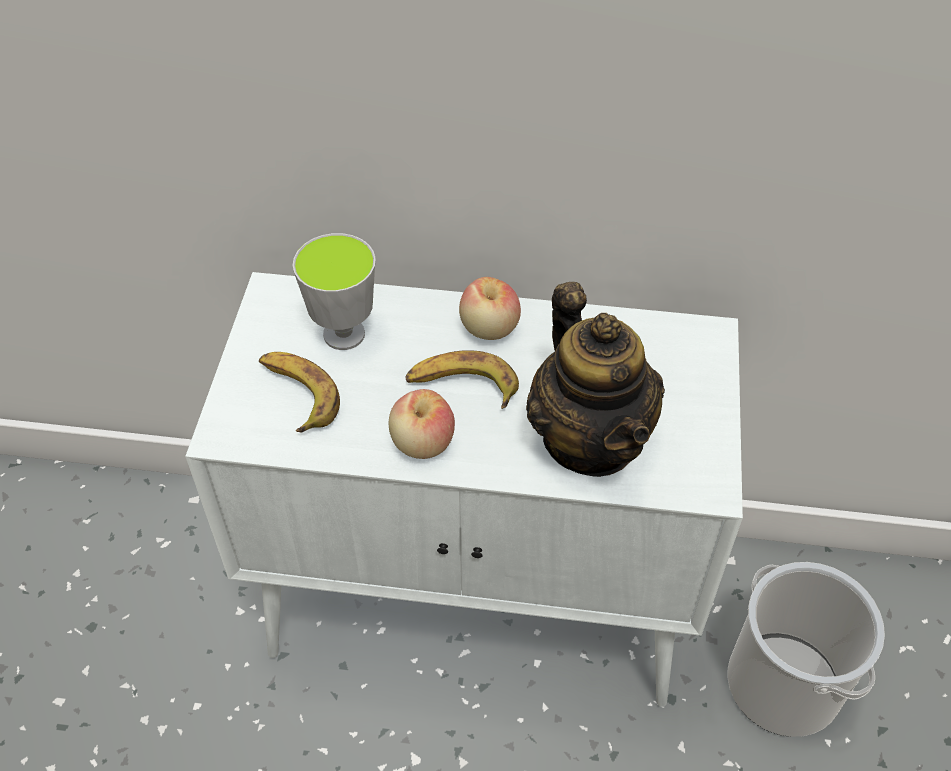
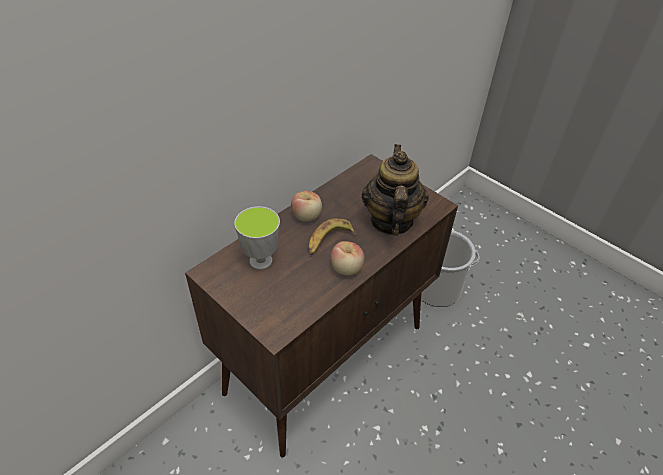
camera: 55 degrees left, 5 degrees down
white cabinet [185,272,743,707] -> brown cabinet [185,154,458,457]
banana [259,352,340,433] -> none
teapot [526,282,665,477] -> teapot turned 105 degrees counterclockwise [362,144,429,235]

